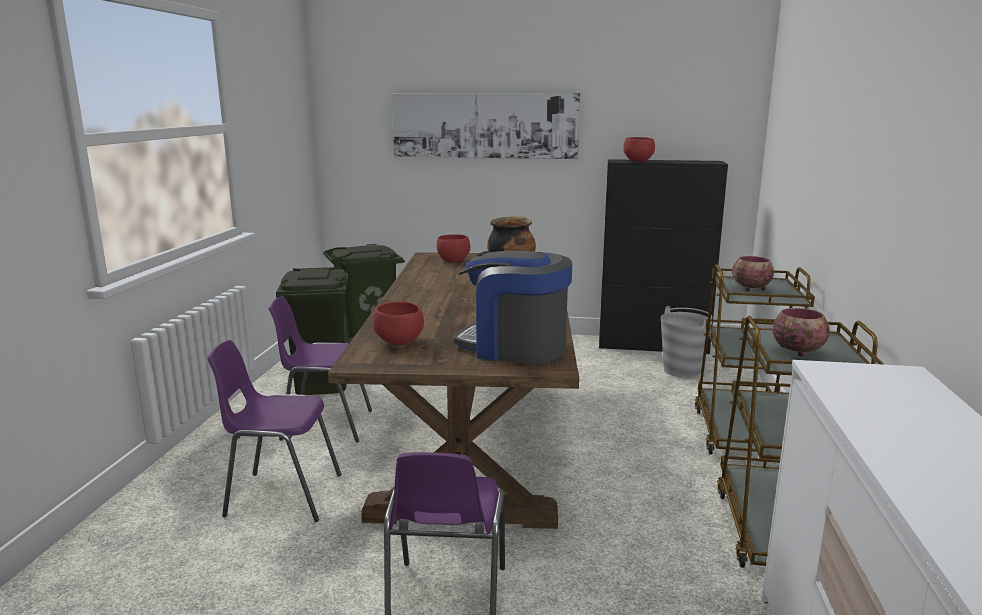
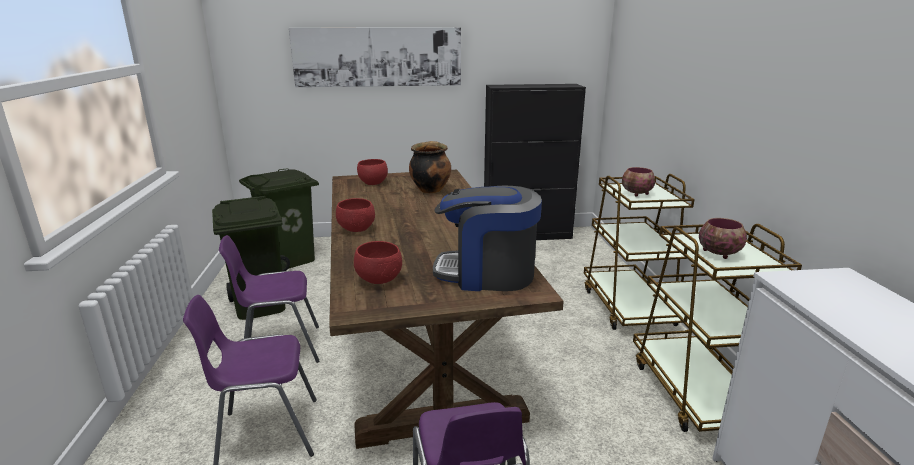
camera: 15 degrees left, 5 degrees up
red bowl [623,137,655,162] -> red bowl moved to [336,198,375,232]
grey bucket [661,306,712,378] -> none

